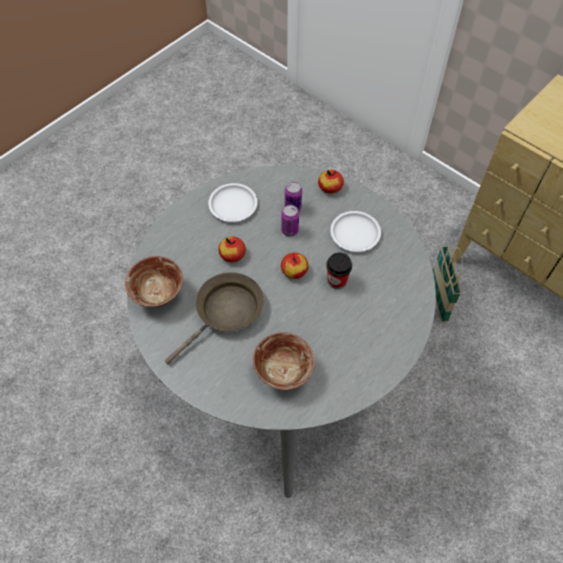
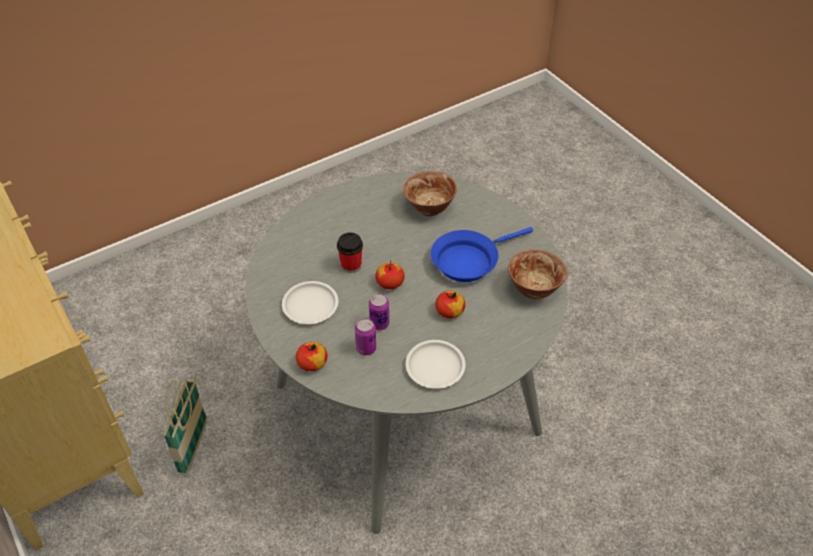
camera: 165 degrees left, 10 degrees down
brown frying pan [165,272,264,364] -> blue frying pan [431,227,533,282]

